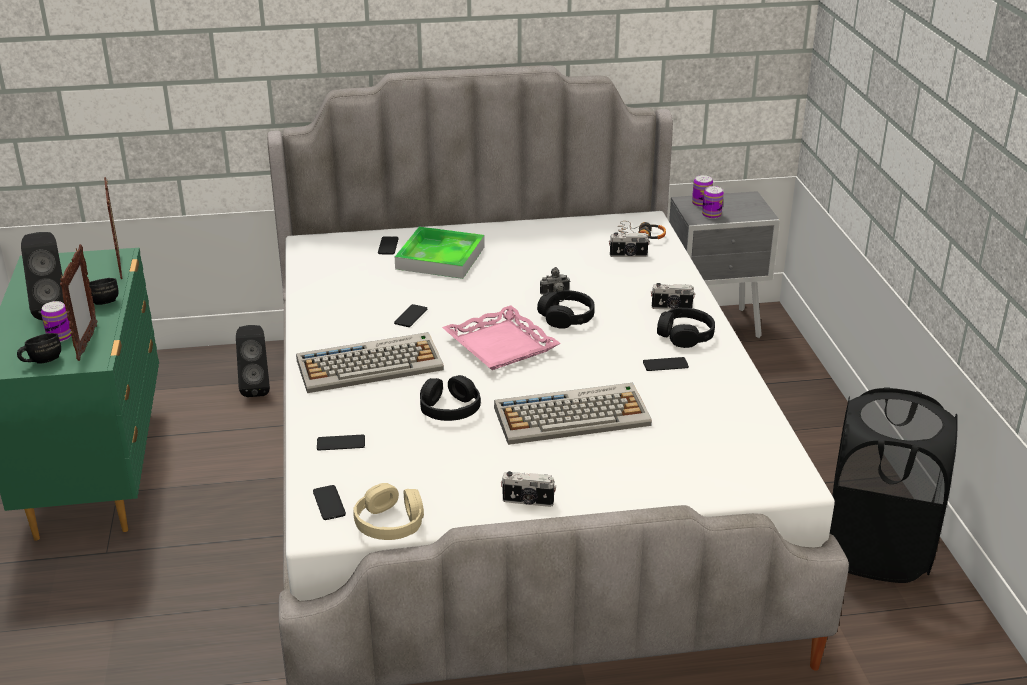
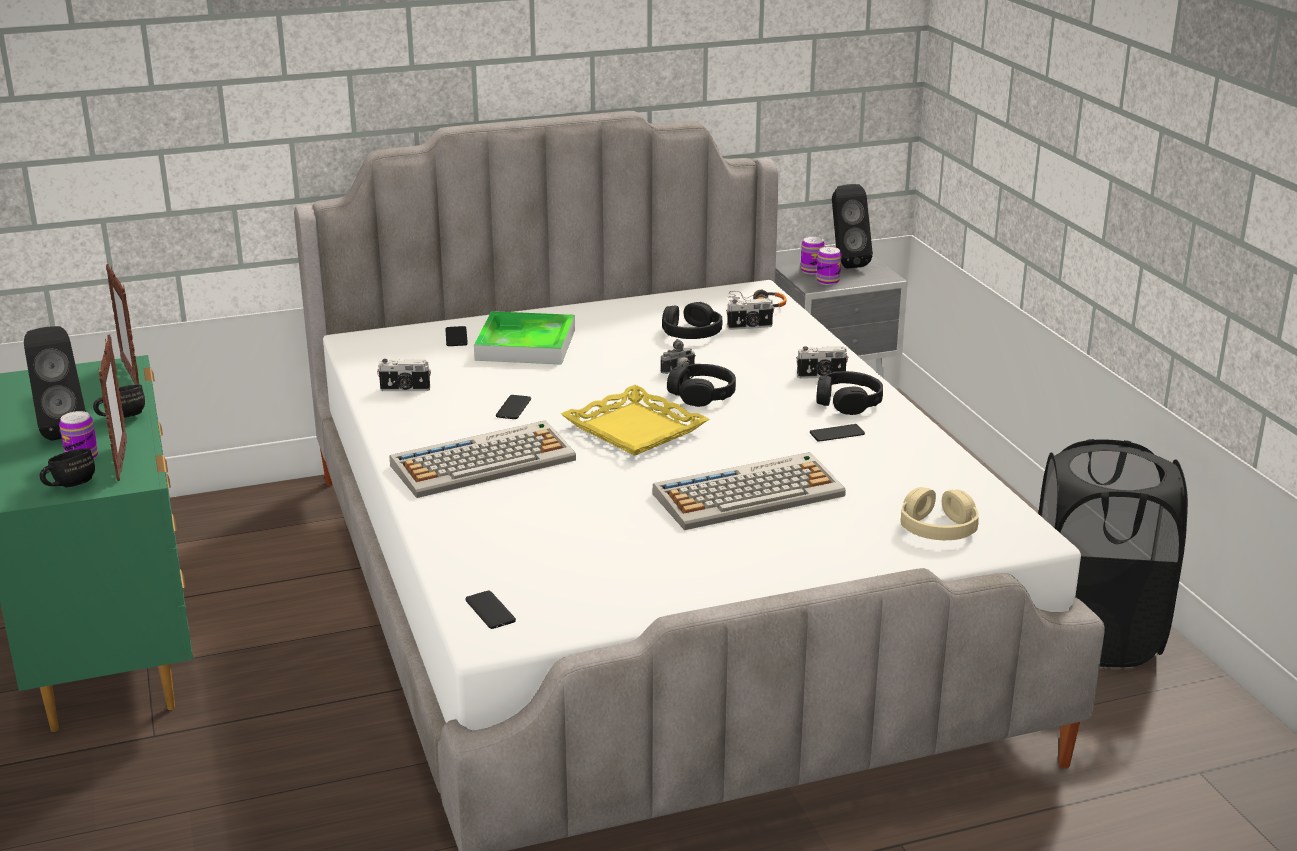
camera: 10 degrees left, 5 degrees down
black speaker [236,325,270,397] -> black speaker moved to [832,184,873,269]
phone [317,435,365,450] -> none
beige headphones [353,483,424,540] -> beige headphones moved to [901,487,979,540]
black headphones [420,375,481,421] -> black headphones moved to [662,302,723,339]
pink tray [442,305,561,370] -> yellow tray [561,385,709,456]
camera [501,471,556,507] -> camera moved to [377,359,431,391]

